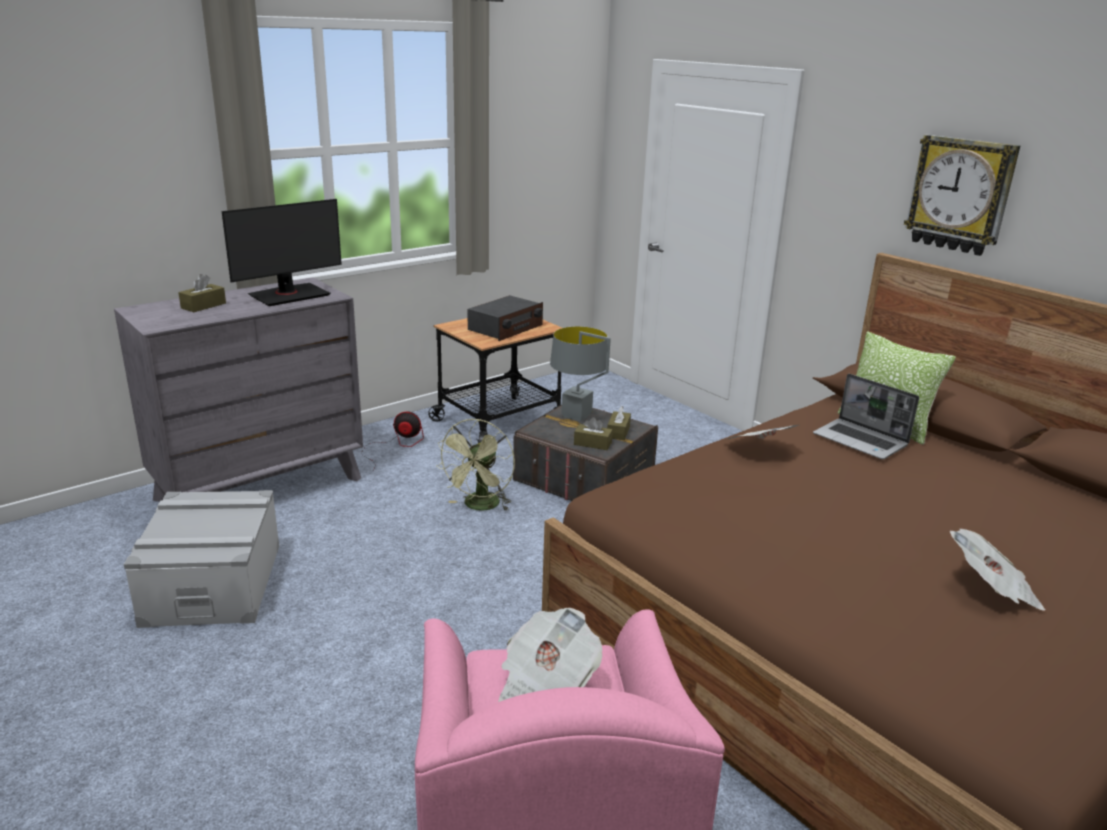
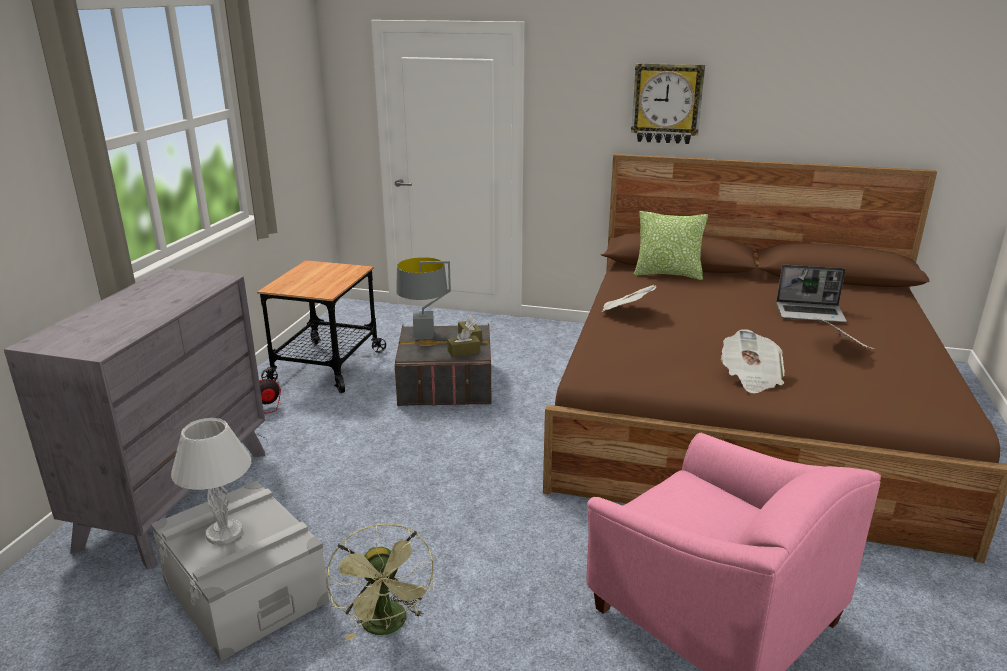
camera: 35 degrees left, 0 degrees up
brown tissue box [178,274,226,312] -> none
monitor [222,199,342,306] -> none
green fan [436,419,515,511] -> green fan moved to [326,524,434,641]
radio [468,295,543,341] -> none
newspaper [499,608,602,702] -> newspaper moved to [721,329,785,393]
laptop [813,374,919,459] -> laptop moved to [776,265,847,322]
none -> white table lamp [171,418,251,545]

